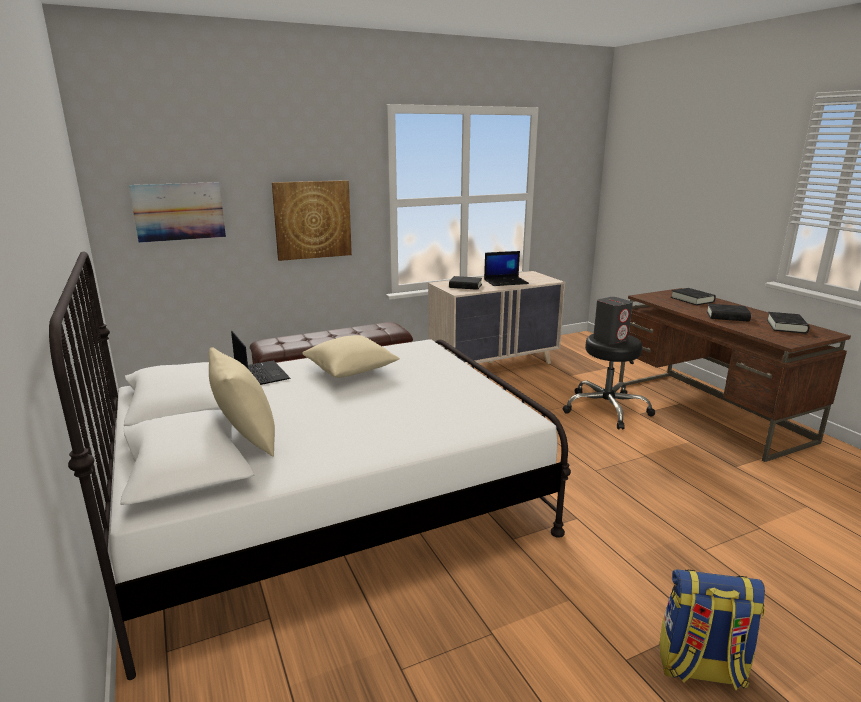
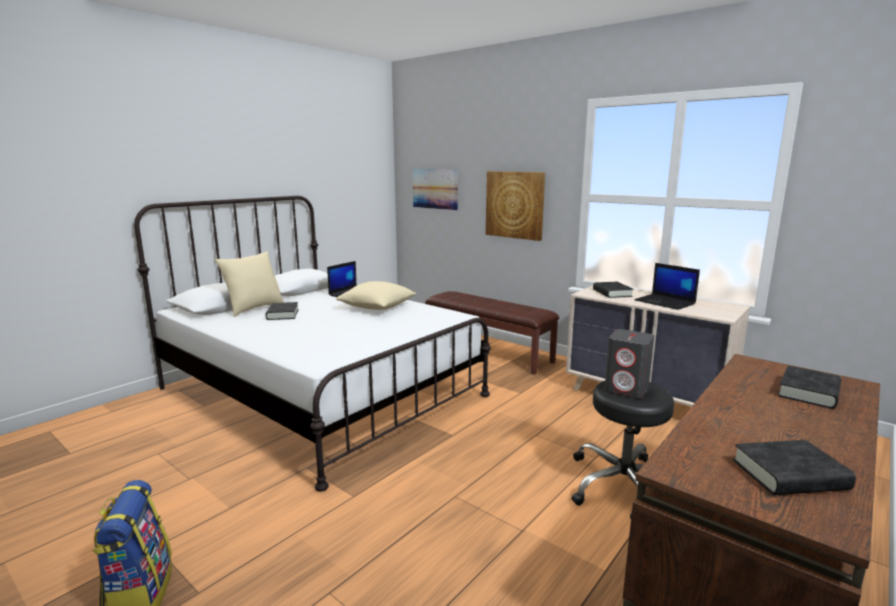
camera: 65 degrees right, 5 degrees down
black book [707,304,751,322] -> black book moved to [266,302,299,320]

